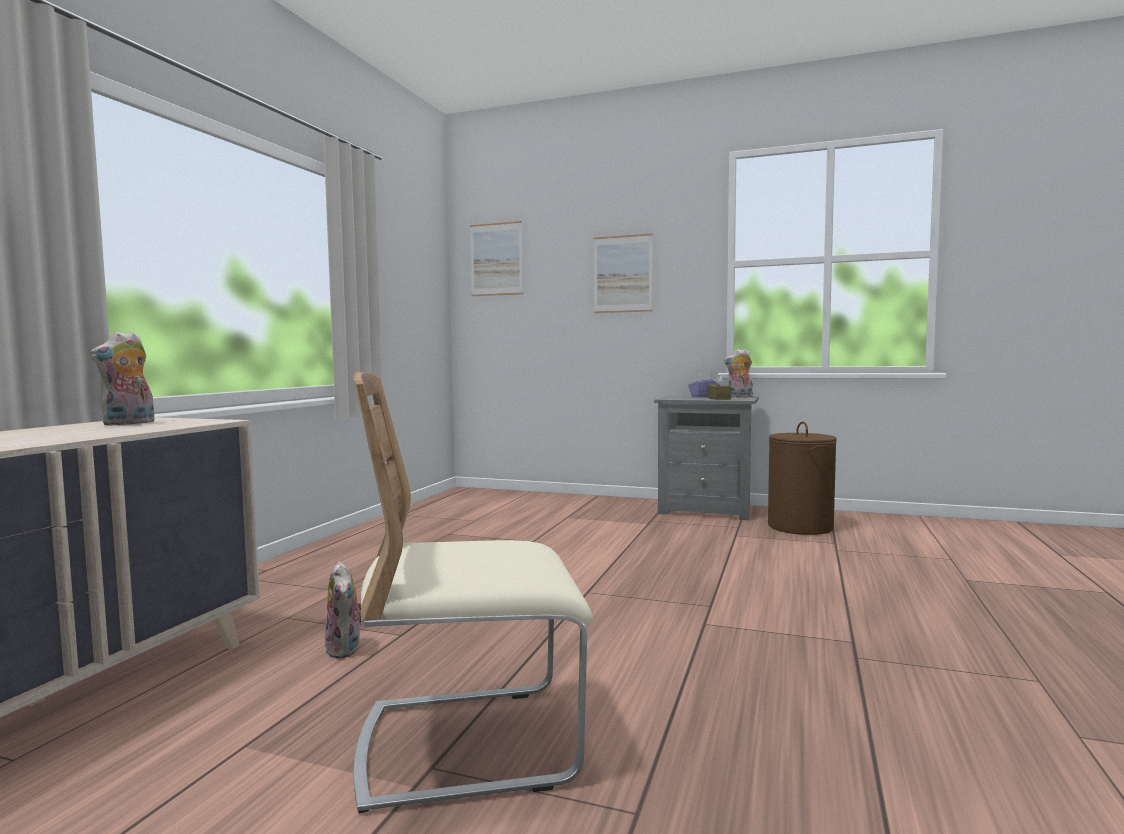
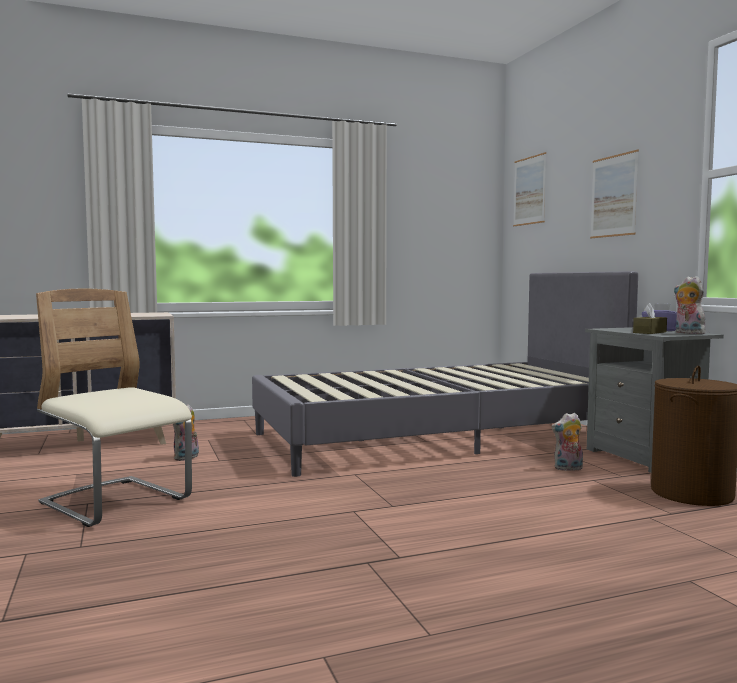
camera: 50 degrees right, 0 degrees up
plush toy [89,331,154,426] -> plush toy moved to [552,413,583,471]
none -> grey bed [252,271,638,477]

